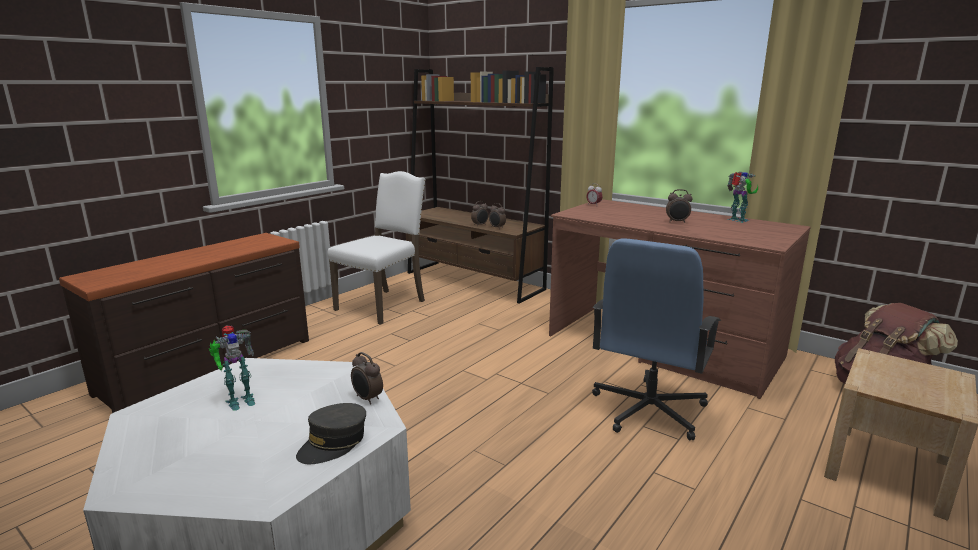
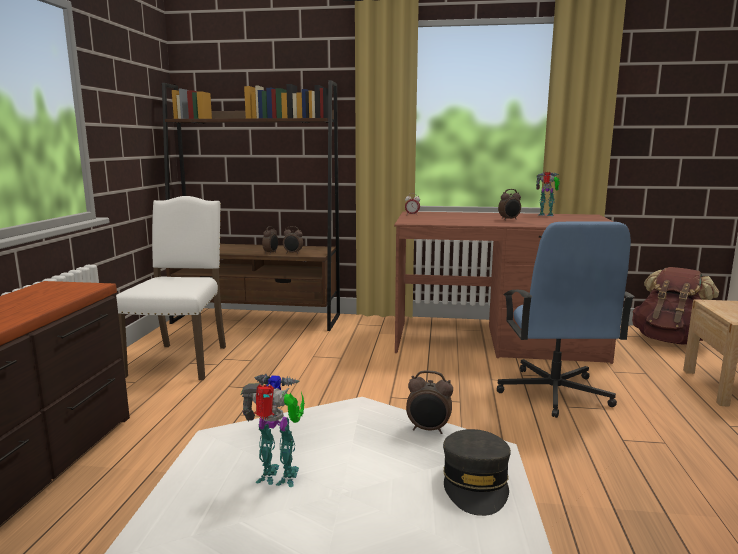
camera: 30 degrees left, 5 degrees down
toy robot [209,325,255,411] -> toy robot turned 105 degrees counterclockwise [241,374,305,487]

